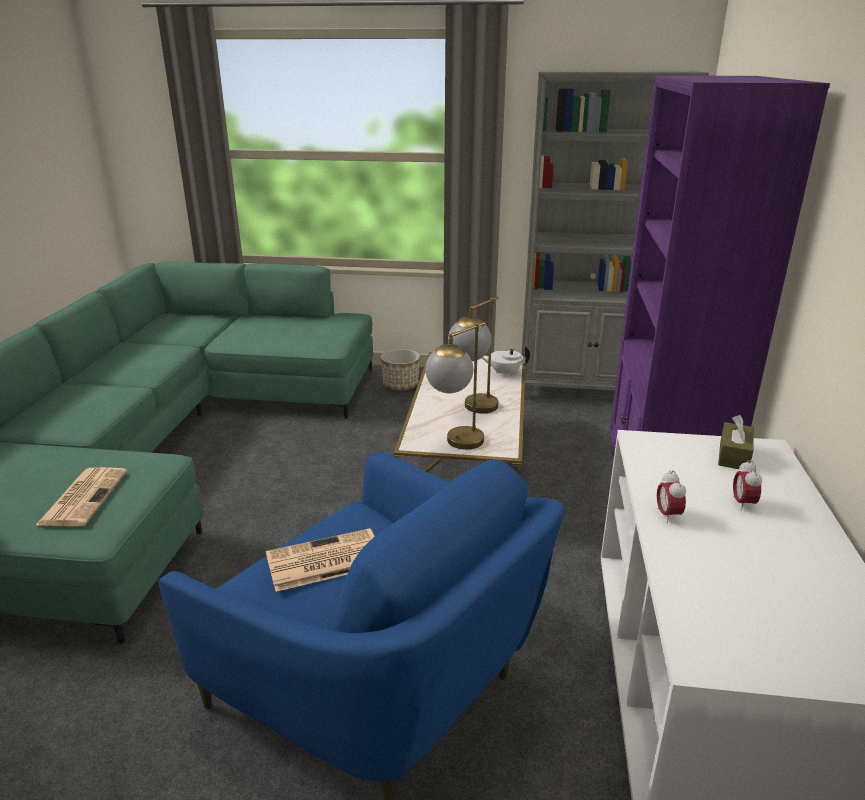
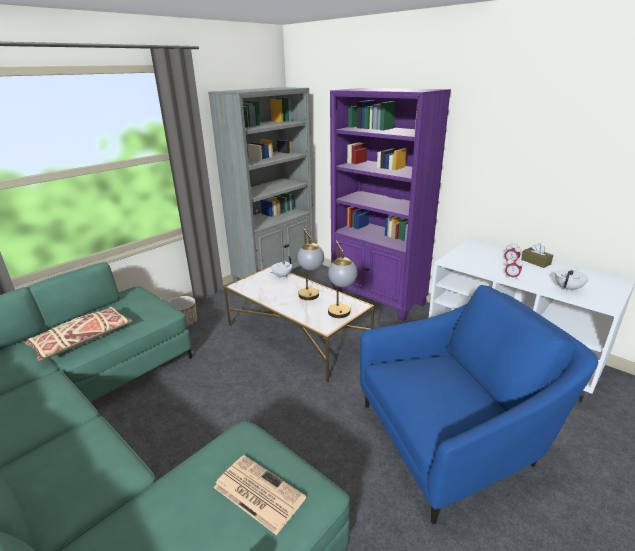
camera: 55 degrees left, 0 degrees up
newspaper [266,528,375,592] -> none
brown tissue box [718,415,754,469] -> brown tissue box moved to [521,243,553,268]
none -> beige pillow [24,307,133,361]
none -> white teapot [555,268,588,291]

